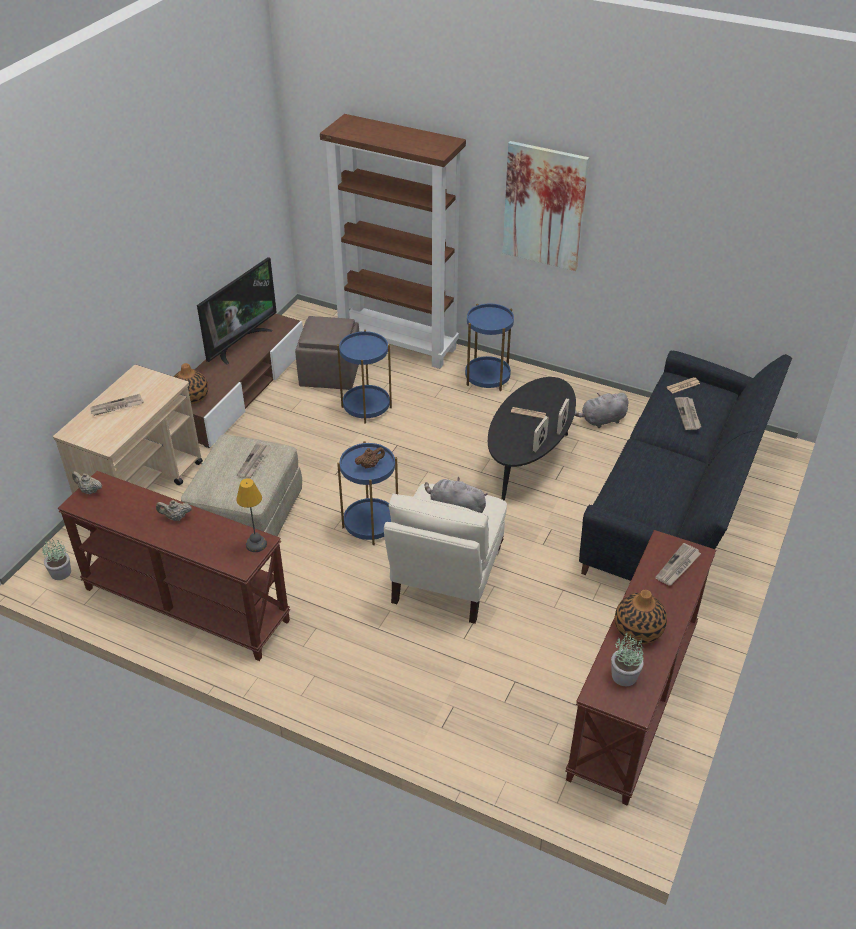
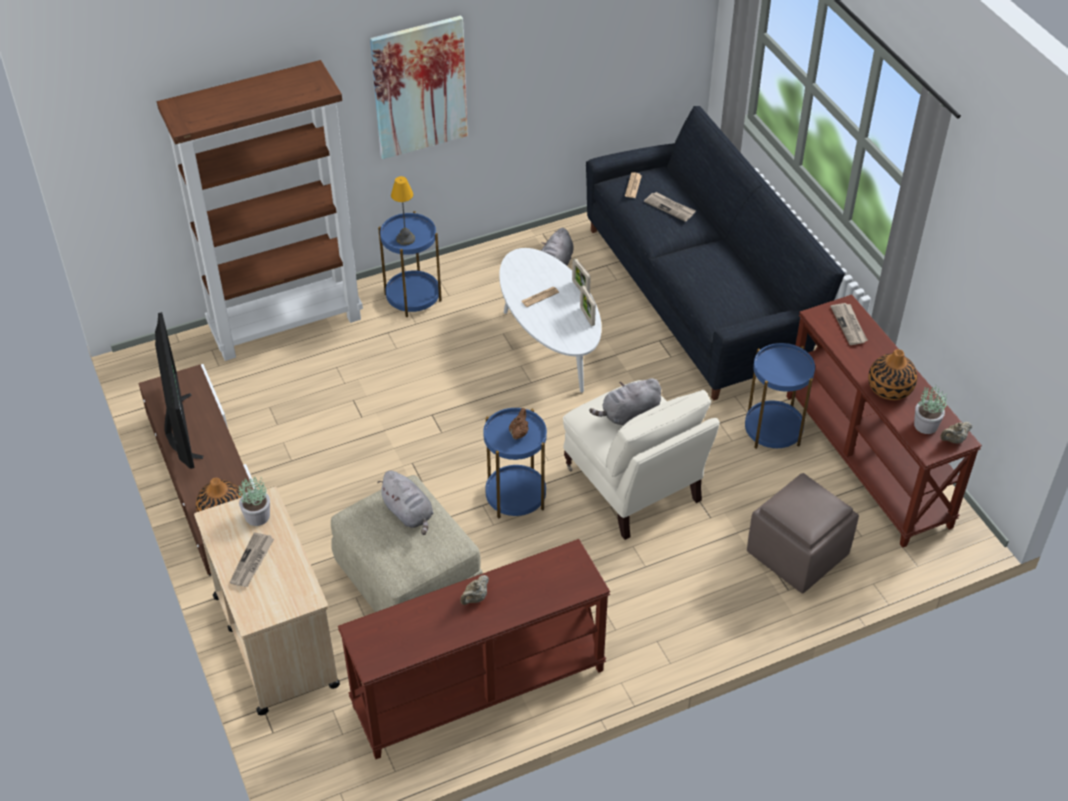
camera: 50 degrees left, 5 degrees up
potted plant [42,539,71,580] -> potted plant moved to [239,475,270,526]
beige teapot [72,471,102,494] -> beige teapot moved to [940,422,972,443]
table lamp [236,478,267,552] -> table lamp moved to [391,176,415,246]
newspaper [237,443,272,479] -> grey plush toy [377,471,433,535]
brown ottoman [295,316,359,390] -> brown ottoman moved to [747,473,859,593]
blue side table [337,330,392,424] -> blue side table moved to [745,343,815,449]
black coffee table [488,377,576,501] -> white coffee table [499,248,602,393]

